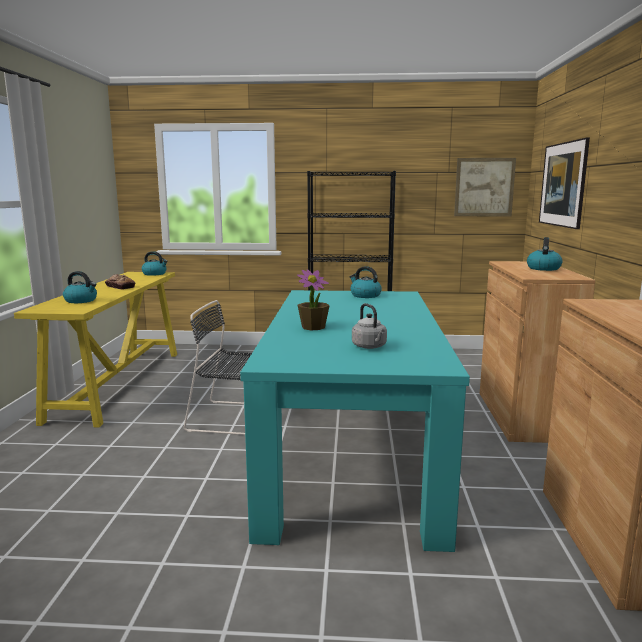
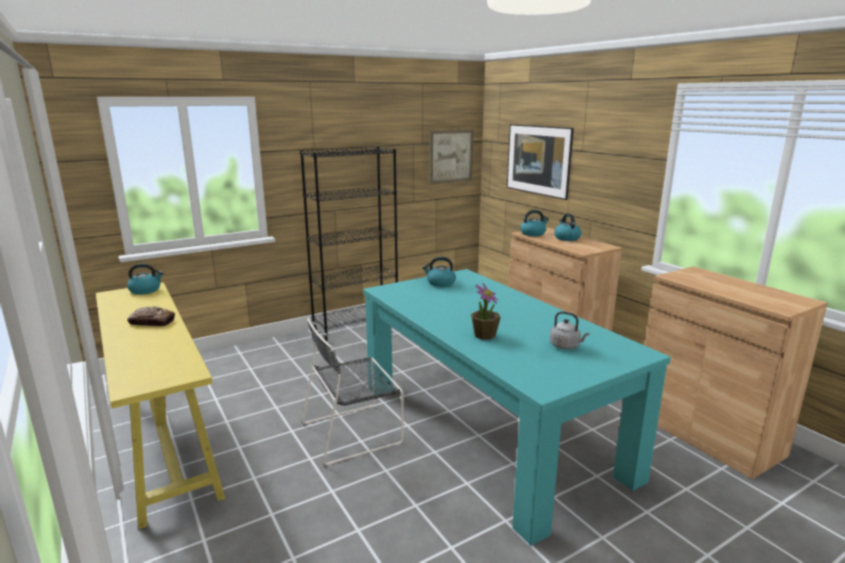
camera: 35 degrees left, 5 degrees up
kettle [63,271,97,303] -> kettle moved to [520,210,549,236]

